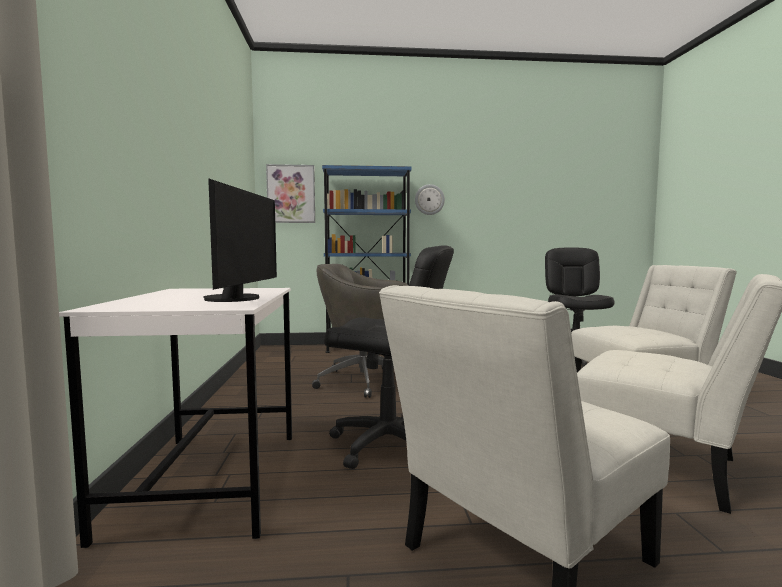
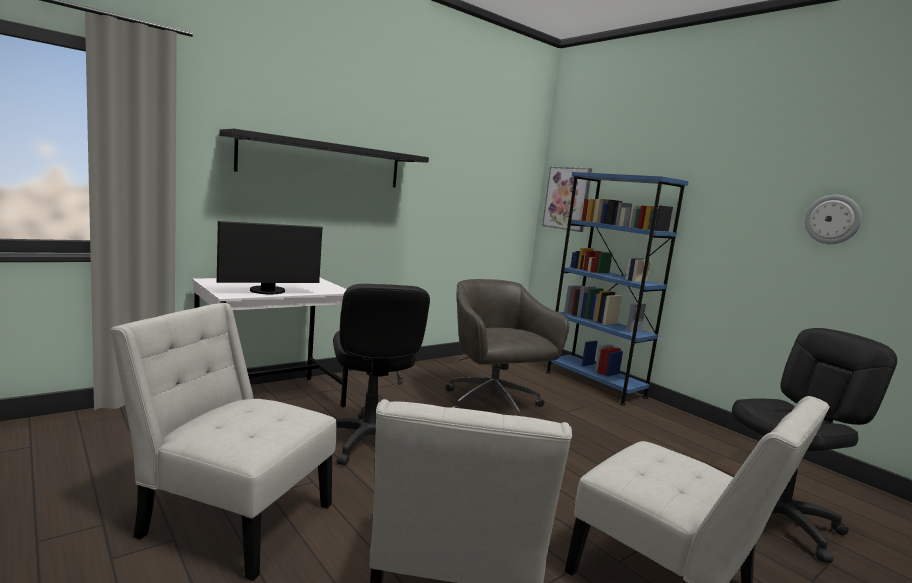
camera: 55 degrees right, 5 degrees up
wall clock [415,184,445,215] -> wall clock moved to [804,195,862,244]
none -> black shelf [219,129,429,187]

